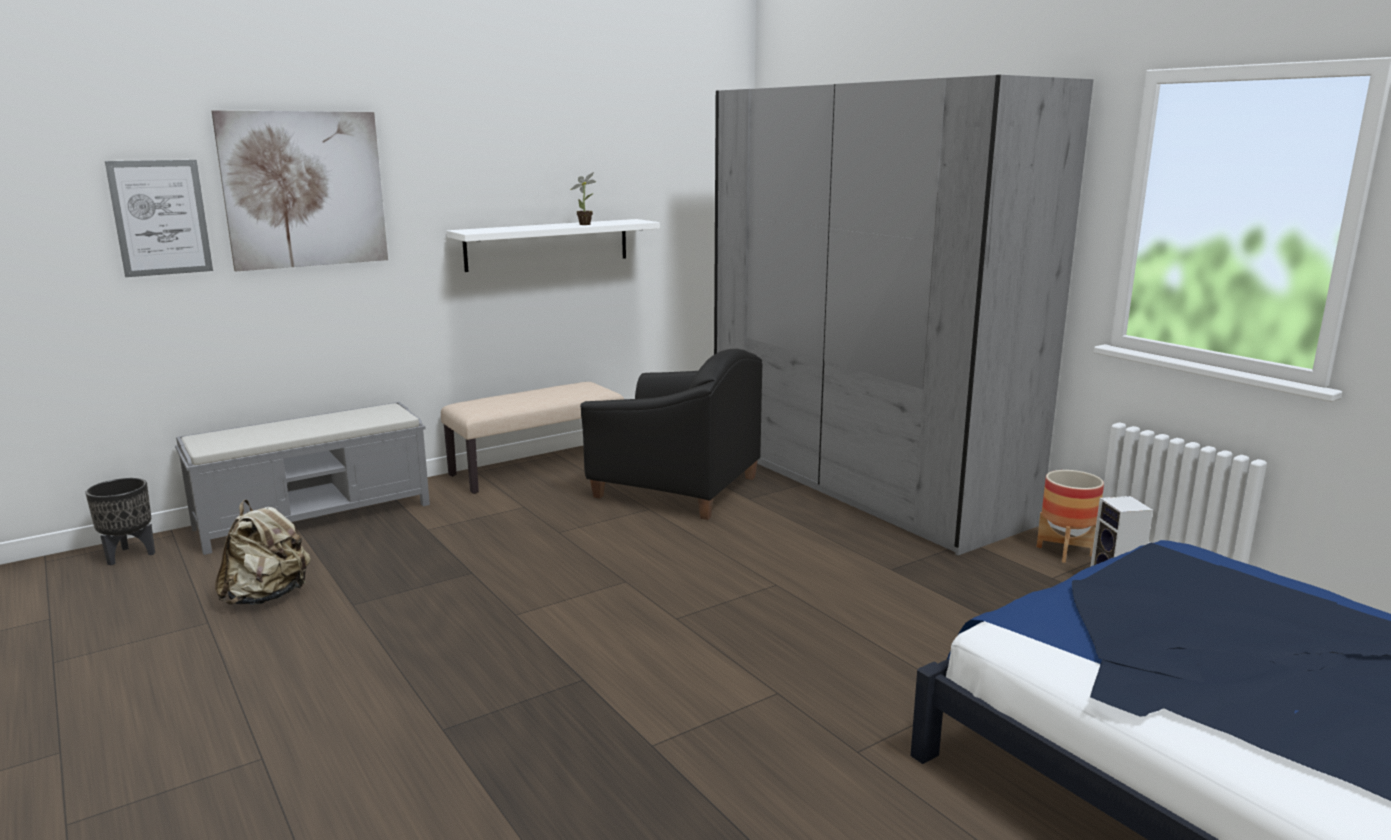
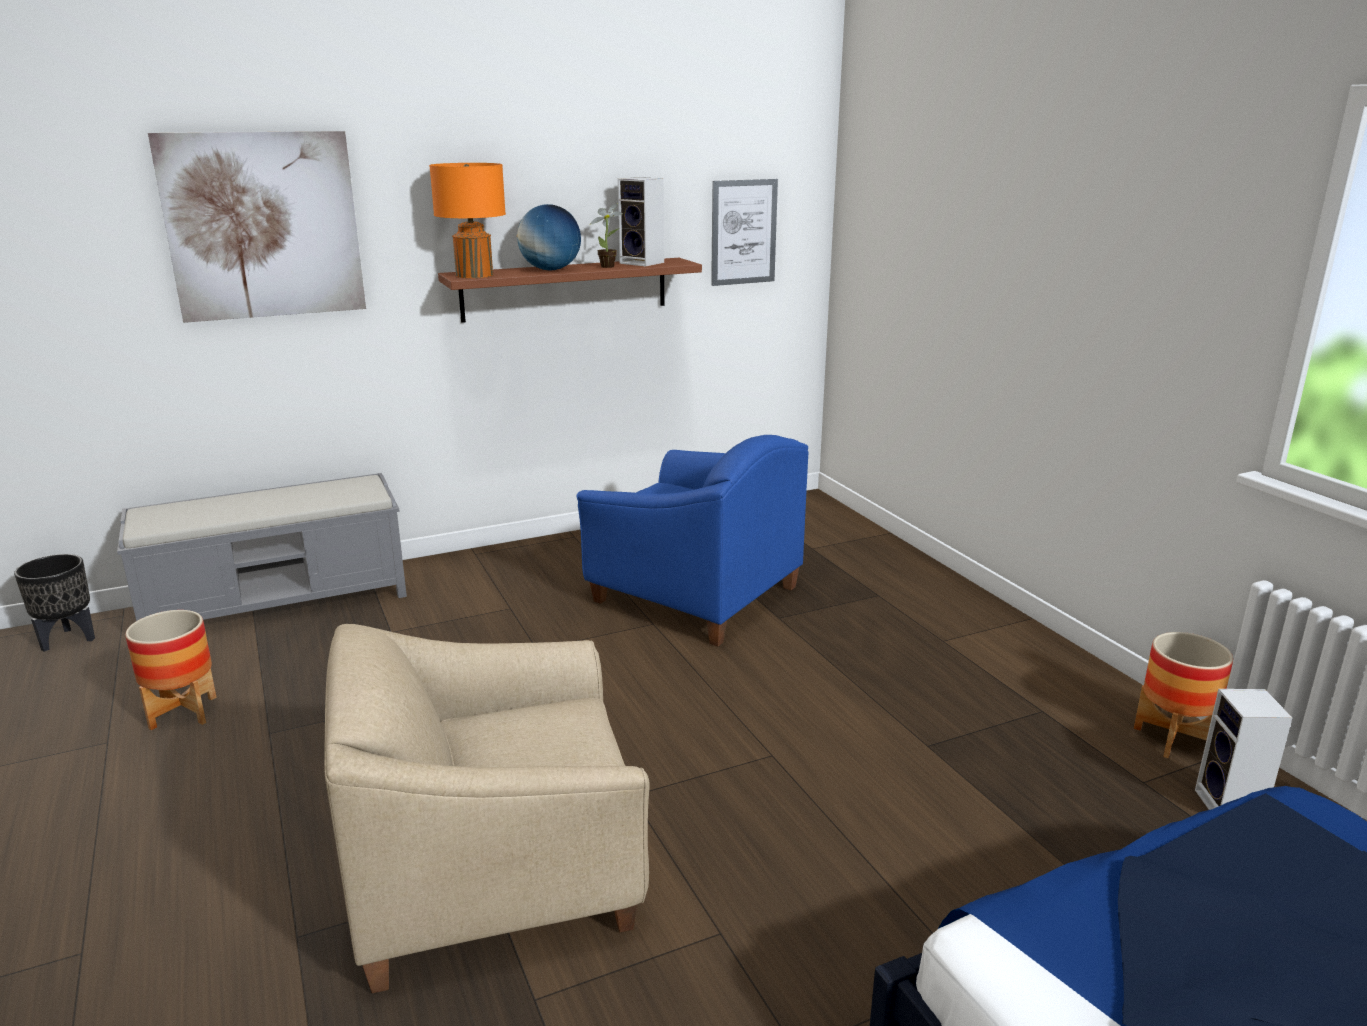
camera: 10 degrees right, 5 degrees up
picture [105,160,213,277] -> picture moved to [711,179,778,286]
beige backpack [215,500,311,605] -> planter [125,610,217,730]
beige bench [441,382,624,494] -> none
white shelf [447,219,660,272] -> brown shelf [438,258,702,323]
black armchair [580,349,762,520] -> blue armchair [576,435,808,646]
grey wardrobe [714,75,1094,555] -> none
none -> beige armchair [324,624,650,993]
none -> orange table lamp [429,163,506,278]
none -> globe [517,204,581,270]
none -> speaker [618,177,664,266]

